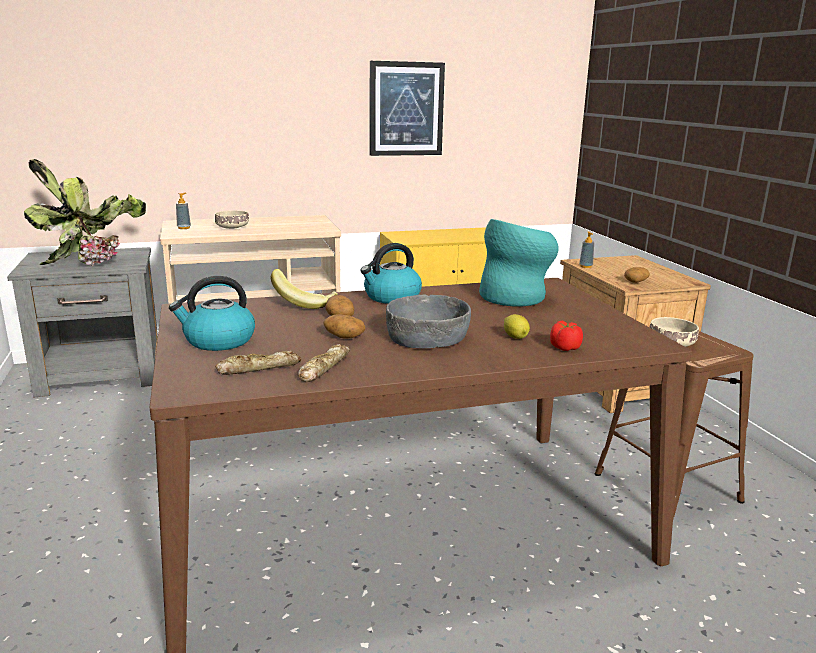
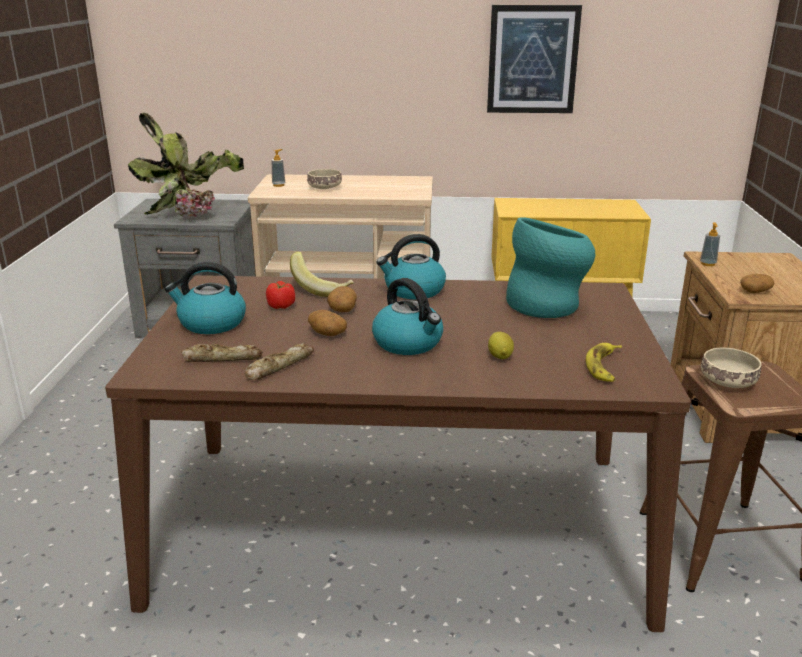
camera: 20 degrees right, 5 degrees up
grey bowl [386,295,471,348] -> kettle [372,278,443,355]
tomato [550,321,583,351] -> tomato moved to [266,281,295,309]
none -> banana [586,343,622,382]

